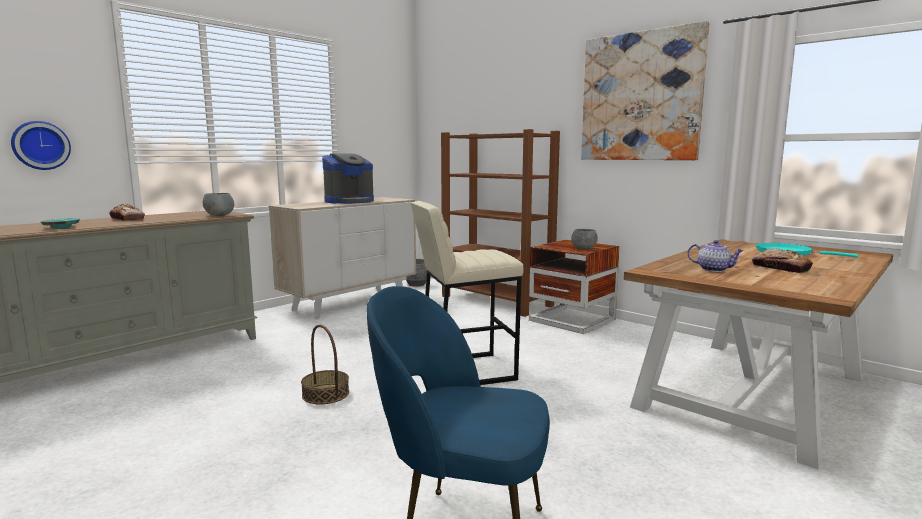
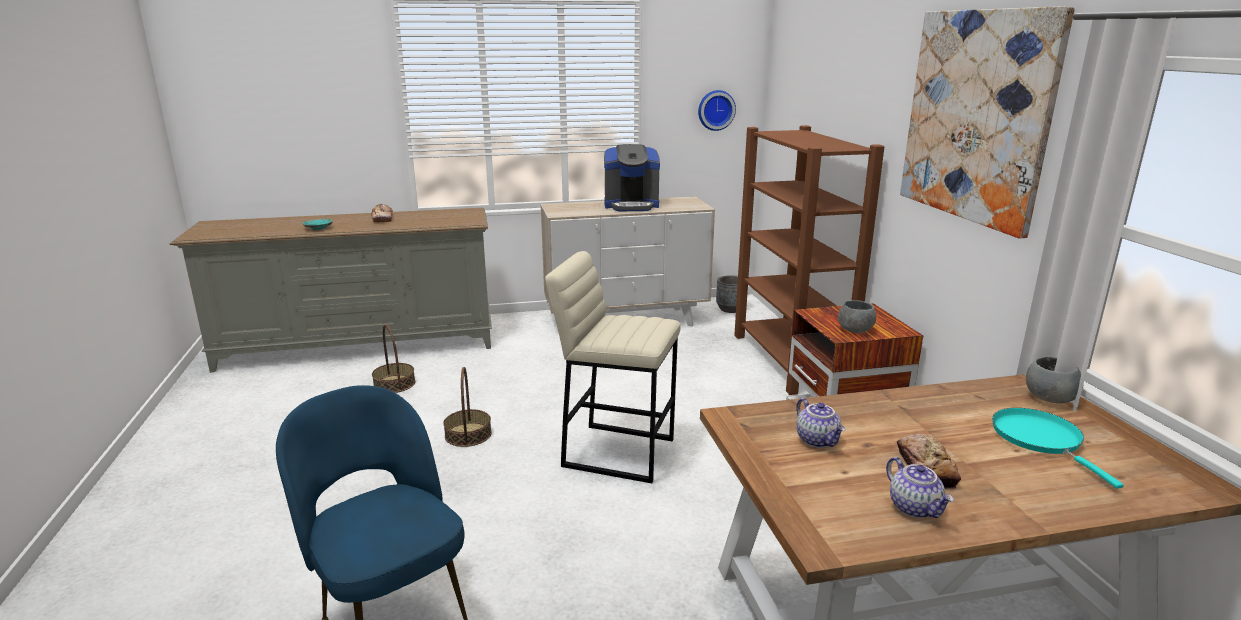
camera: 35 degrees right, 10 degrees up
wall clock [11,121,71,170] -> wall clock moved to [698,90,736,131]
grey bowl [203,193,234,216] -> grey bowl moved to [1026,357,1083,403]
none -> basket [372,325,415,393]
none -> teapot [886,457,954,518]

